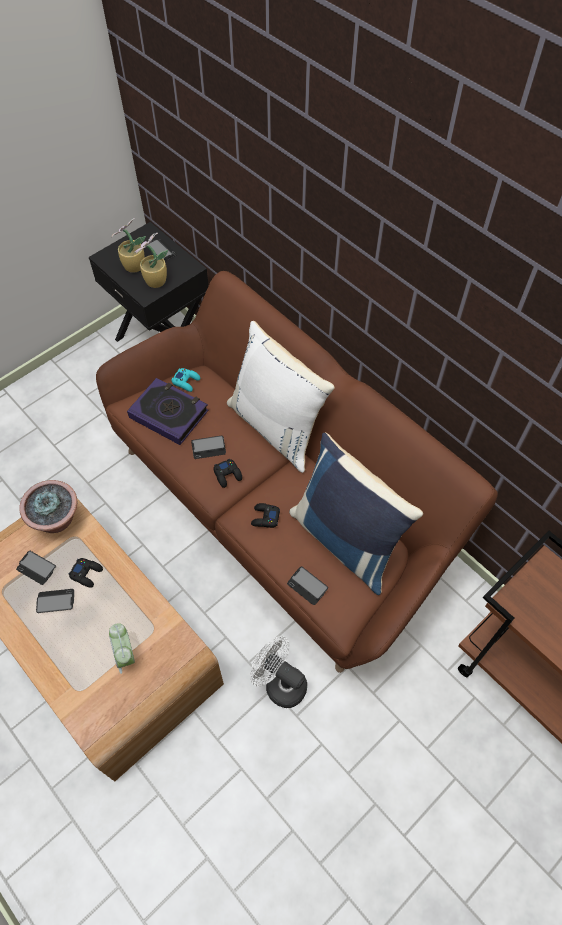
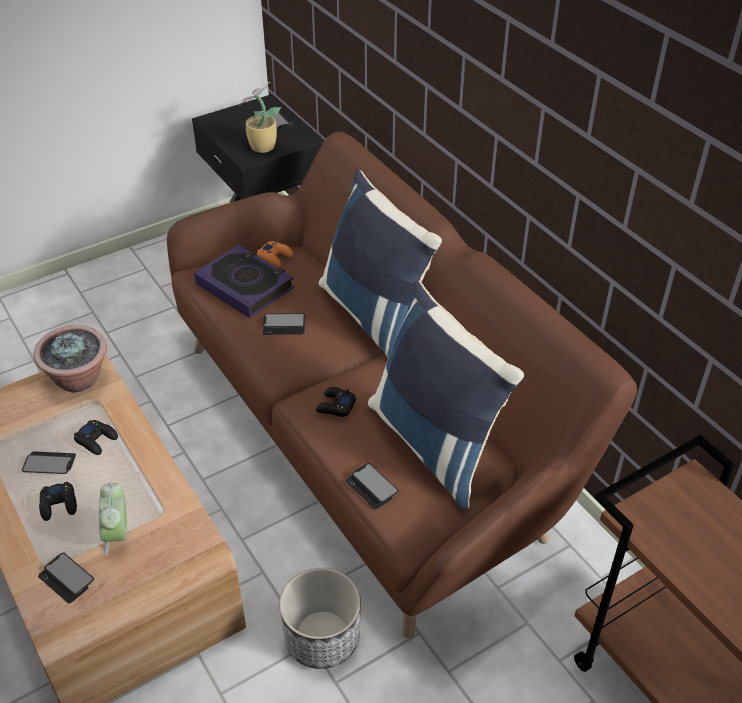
camera: 10 degrees right, 15 degrees down
phone [16,551,56,585] -> phone moved to [38,552,94,603]
potted plant [111,218,146,273] -> none
turquoise game controller [171,368,200,392] -> orange game controller [257,241,293,267]
black game controller [213,459,242,488] -> black game controller moved to [39,482,77,521]
white pillow [227,321,335,473] -> blue pillow [318,170,442,358]
white fan [250,636,307,708] -> planter [279,568,361,669]

